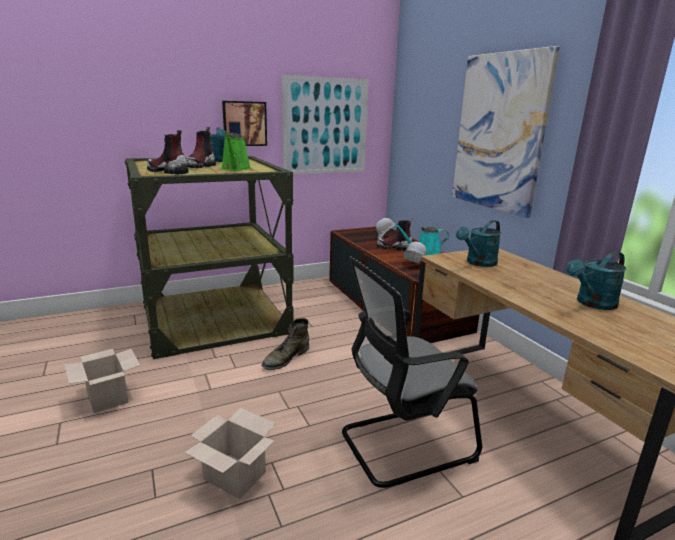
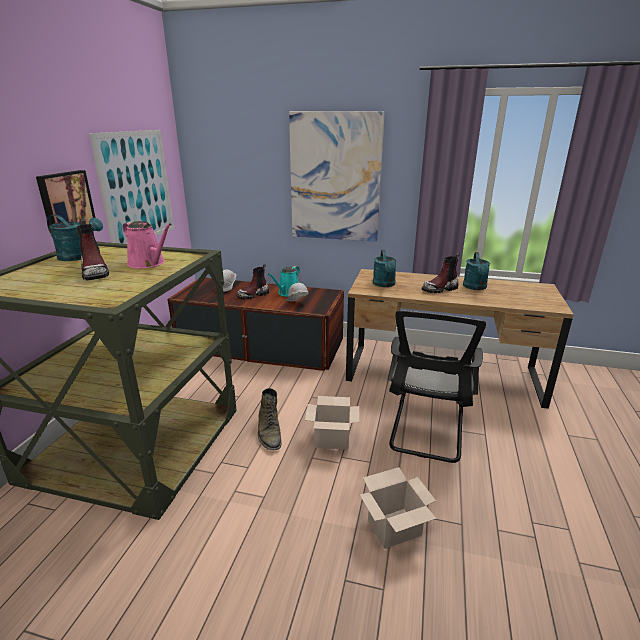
camera: 50 degrees left, 5 degrees up
cardboard box [64,349,140,413] -> cardboard box moved to [305,396,359,449]
boot [147,130,189,175] -> boot moved to [422,253,460,293]
green watering can [221,131,251,171] -> pink watering can [123,221,172,268]

